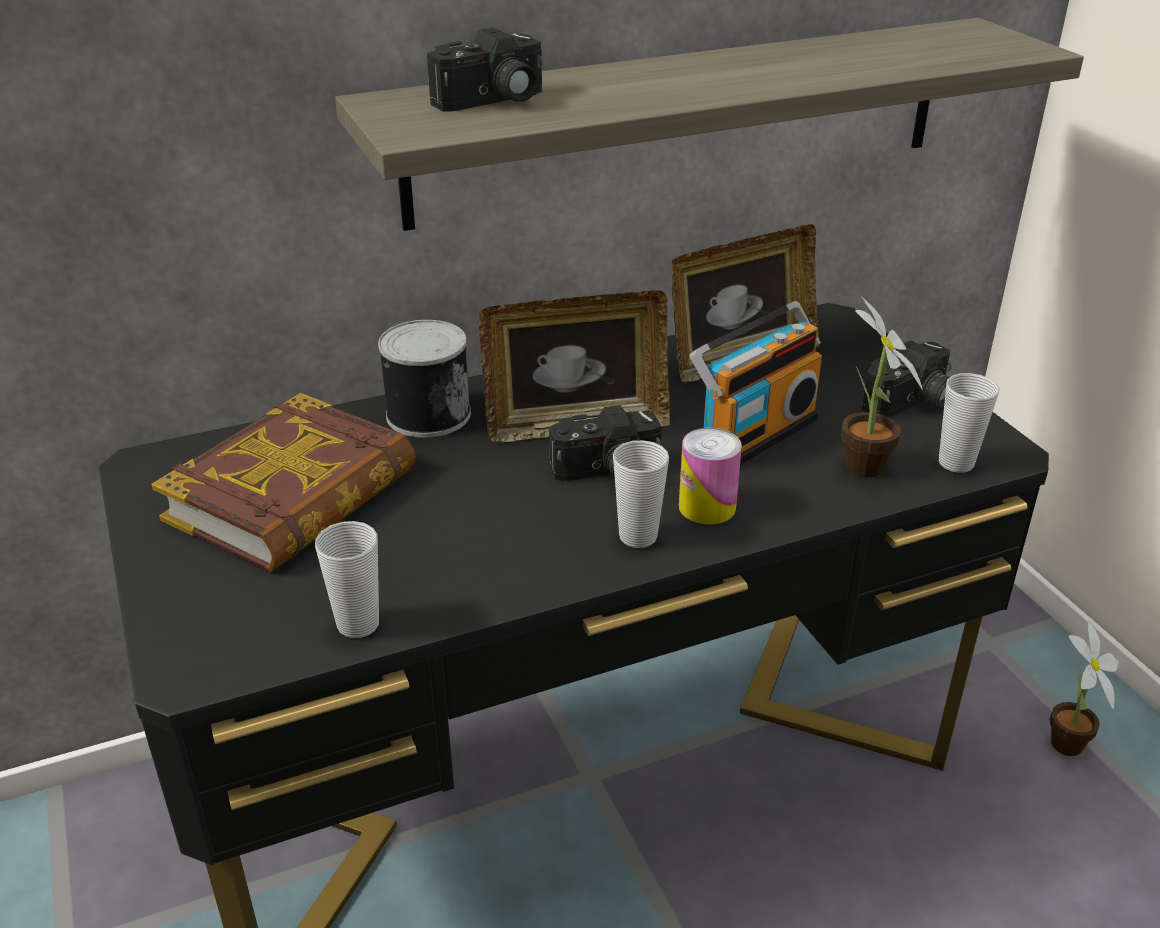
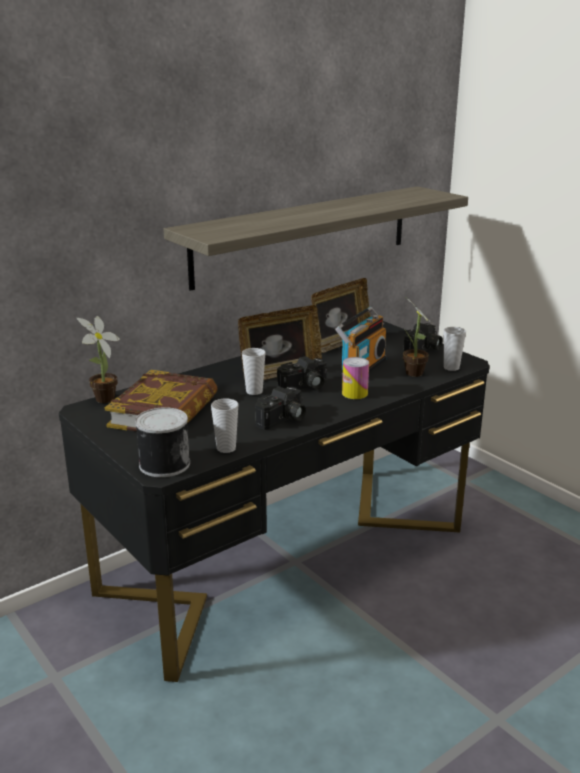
camera: 15 degrees left, 10 degrees down
can [378,320,471,438] -> can moved to [135,407,190,477]
camera [427,28,543,112] -> camera moved to [255,387,306,430]
cup [613,440,669,548] -> cup moved to [242,348,266,395]
potted plant [1050,621,1118,756] -> potted plant moved to [77,316,120,403]

